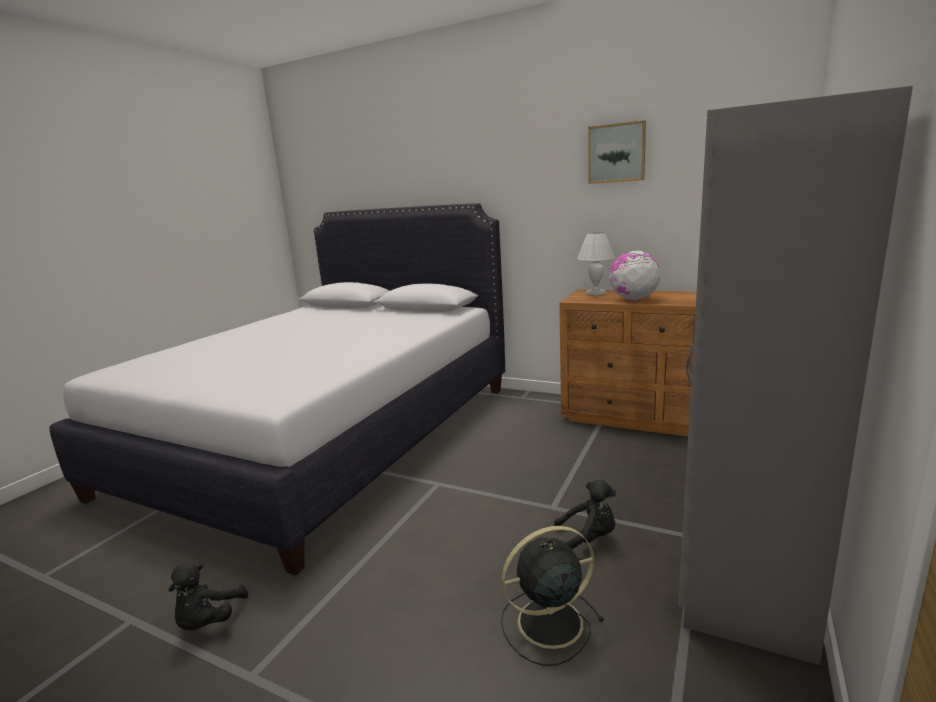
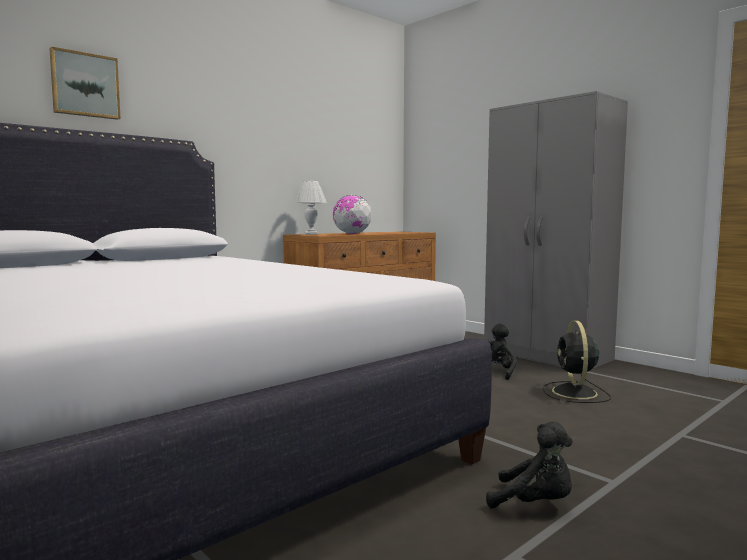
camera: 70 degrees left, 10 degrees down
picture [588,120,646,184] -> picture moved to [49,46,121,120]

